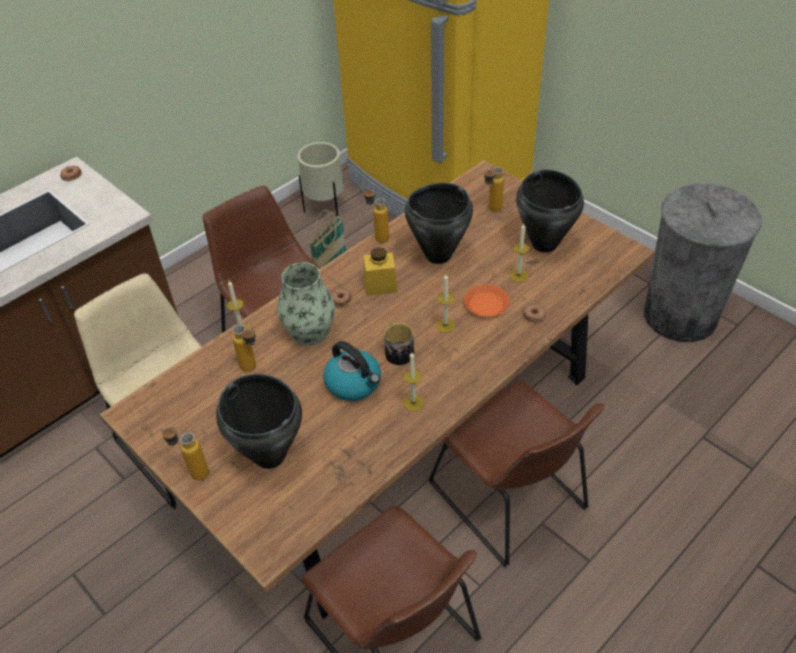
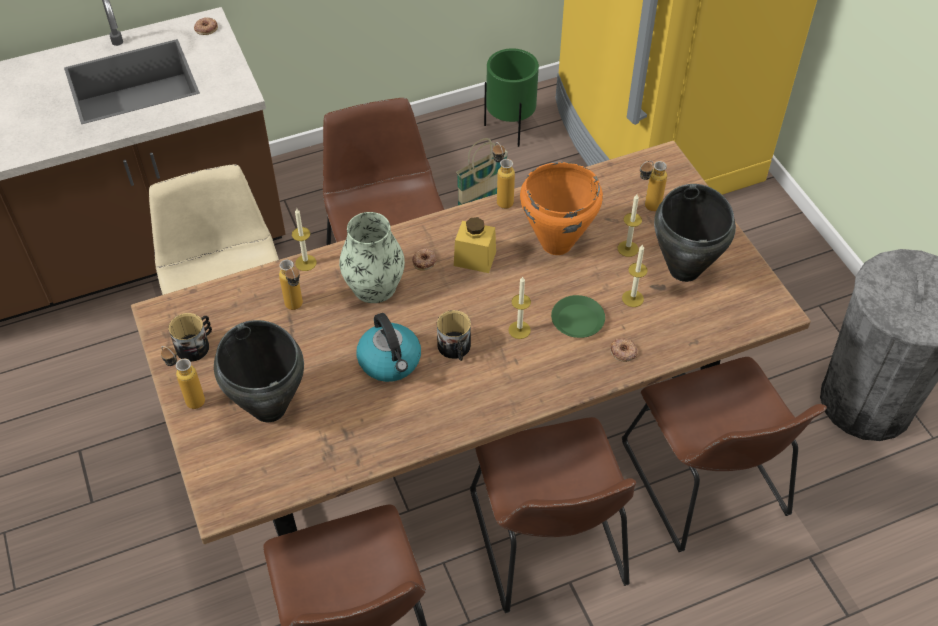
camera: 20 degrees right, 5 degrees up
beige planter [297,142,343,216] -> green planter [484,48,539,147]
candle [403,352,424,411] -> candle moved to [618,194,642,257]
black cooking pot [405,183,473,264] -> orange cooking pot [520,162,603,255]
orange plate [464,284,509,317] -> green plate [551,295,605,338]
none -> mug [169,313,212,362]
none -> brown chair [622,357,827,552]

